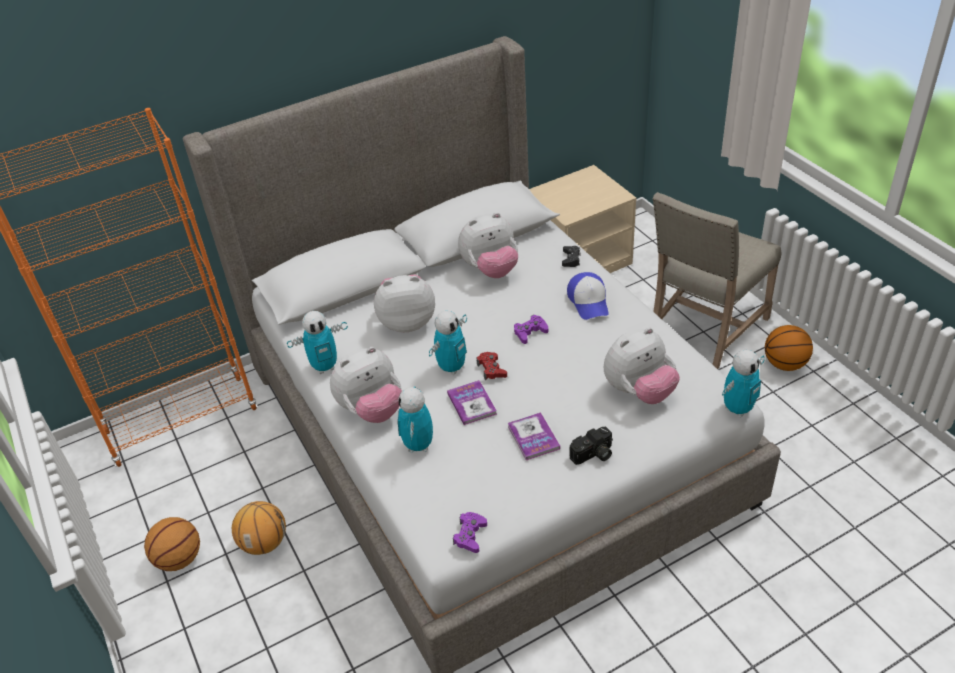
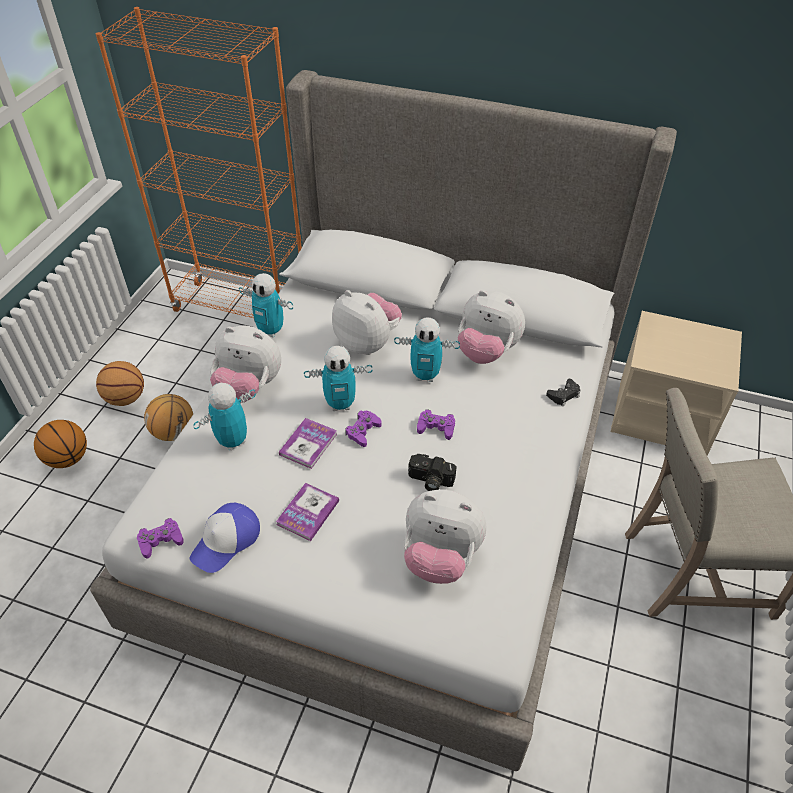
camera: 45 degrees right, 5 degrees up
red game controller [477,352,507,381] -> purple game controller [345,411,382,447]
cap [567,272,608,320] -> cap moved to [189,503,260,573]
camera [569,426,613,465] -> camera moved to [408,454,457,491]
toy robot [722,350,765,418] -> toy robot moved to [394,317,460,382]
basketball [765,325,813,371] -> basketball moved to [34,420,87,468]

